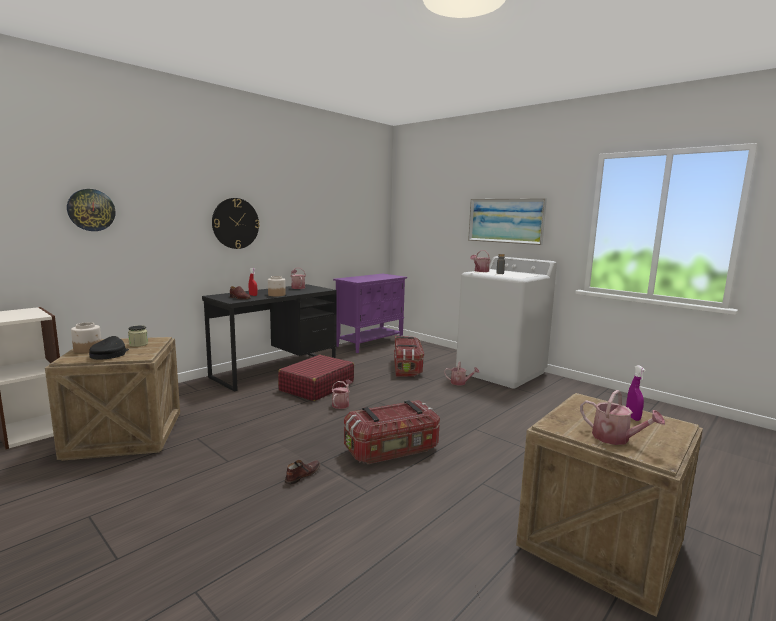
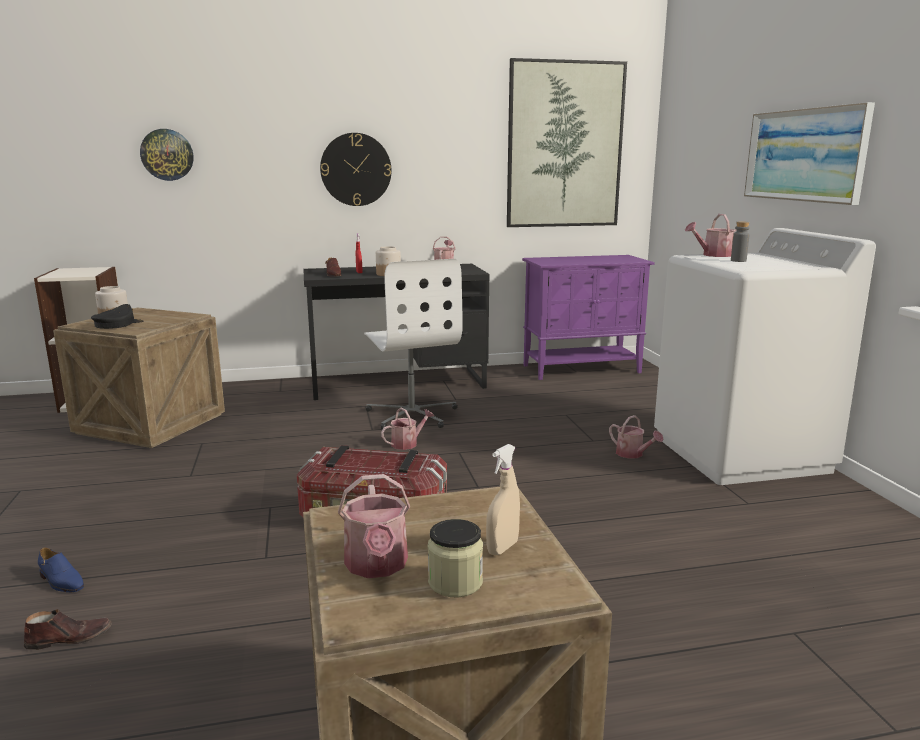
camera: 35 degrees right, 5 degrees up
jar [128,325,148,347] -> jar moved to [428,519,483,597]
red suitcase [278,355,354,401] -> white office chair [364,259,463,429]
brown shoe [285,460,321,485] -> brown shoe moved to [24,609,112,650]
storage box [394,336,424,377] -> none
purple spray bottle [626,365,646,421] -> beige spray bottle [486,444,520,555]
none -> blue shoe [38,548,84,592]
none -> picture [507,58,627,227]

